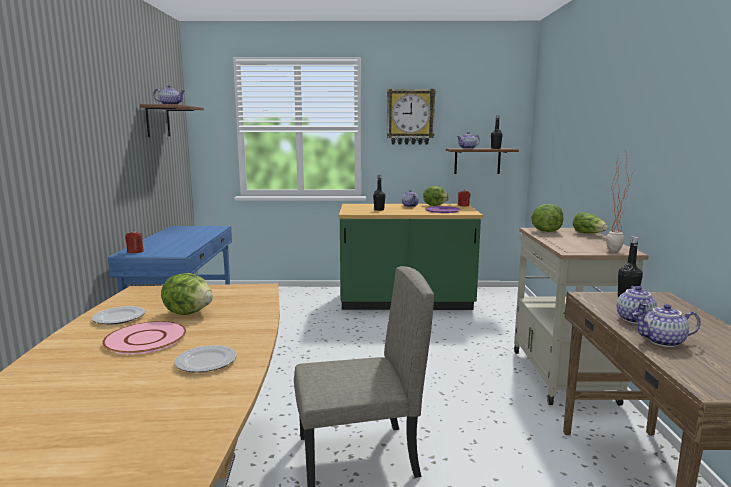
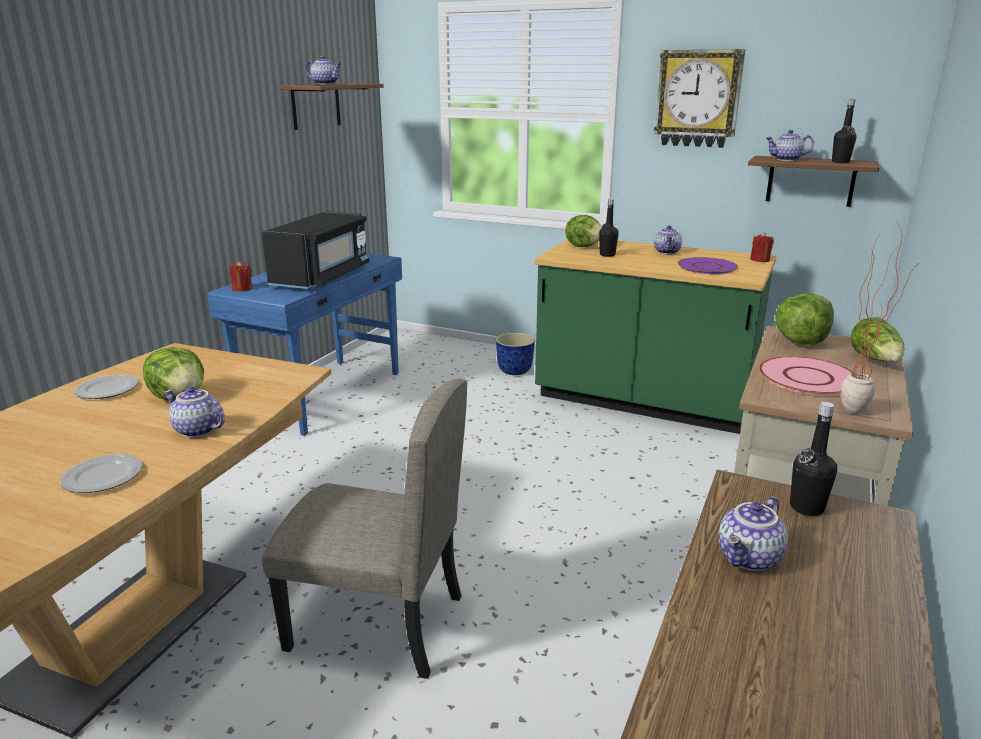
camera: 25 degrees right, 10 degrees up
pink plate [102,321,186,354] -> pink plate moved to [759,356,853,396]
lettuce [423,186,449,206] -> lettuce moved to [565,215,602,247]
teapot [632,304,701,347] -> teapot moved to [164,387,225,437]
none -> black microwave [262,211,369,289]
none -> planter [496,333,535,375]

